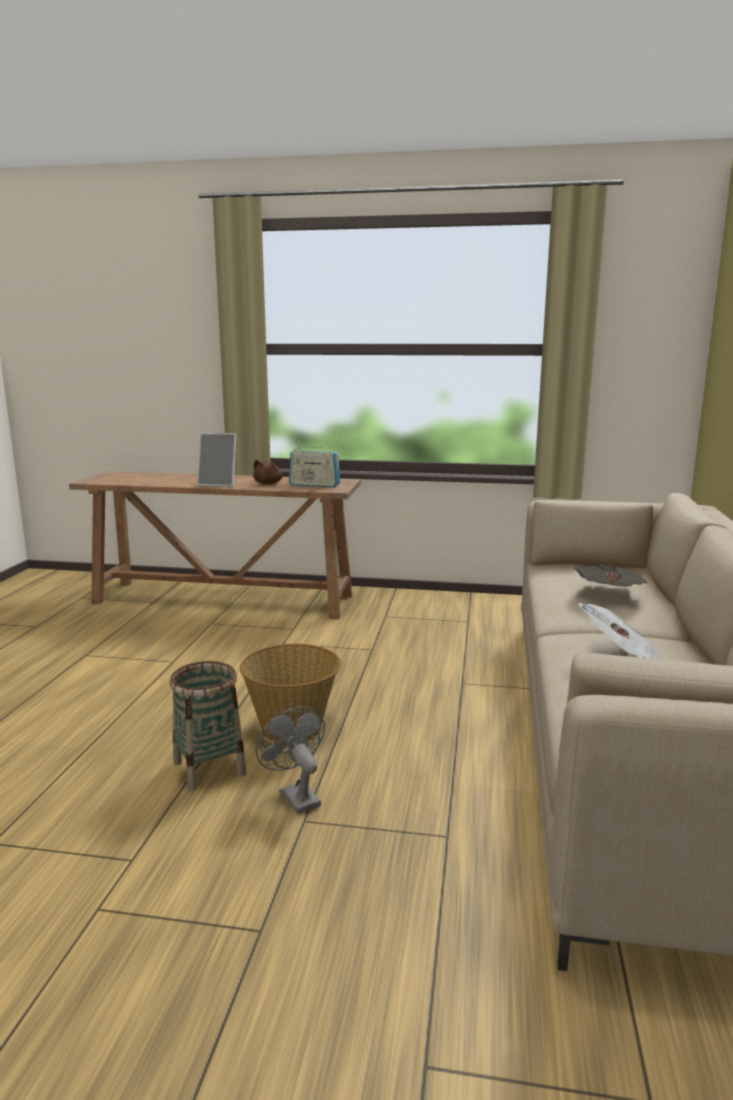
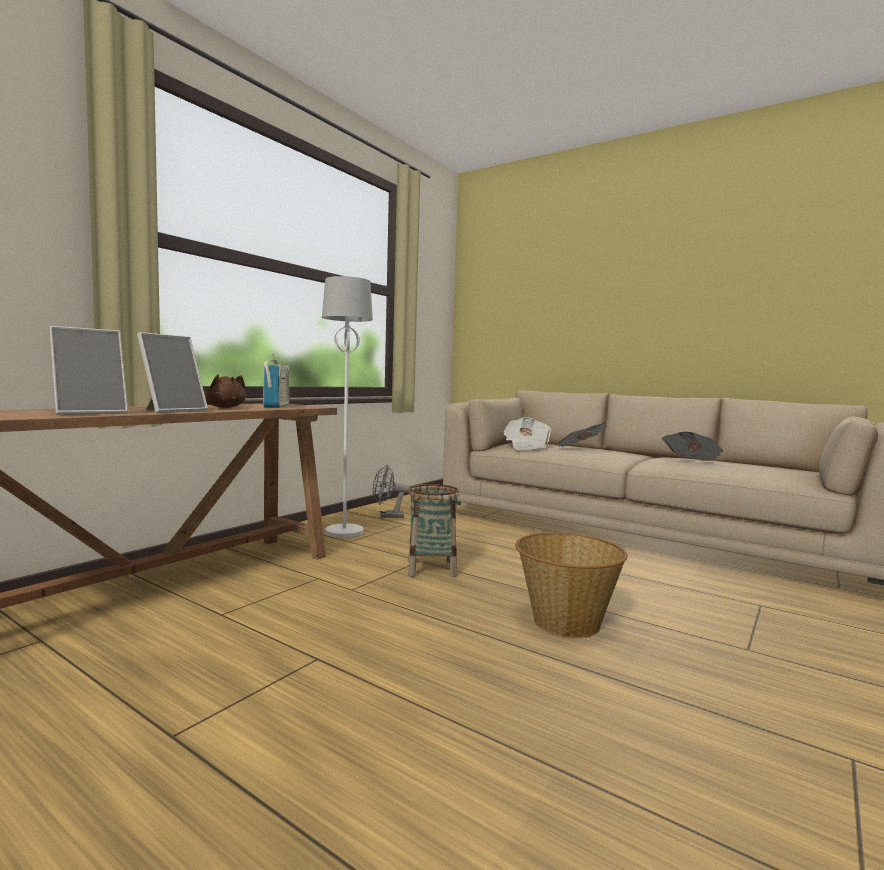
camera: 65 degrees left, 10 degrees down
basket [170,661,246,791] -> basket moved to [408,484,459,577]
grey fan [255,707,325,814] -> grey fan moved to [373,465,410,518]
radio [289,443,340,487] -> radio turned 45 degrees counterclockwise [263,354,289,408]
none -> picture frame [49,326,128,415]
none -> white floor lamp [322,276,373,538]
none -> newspaper [503,417,552,450]

